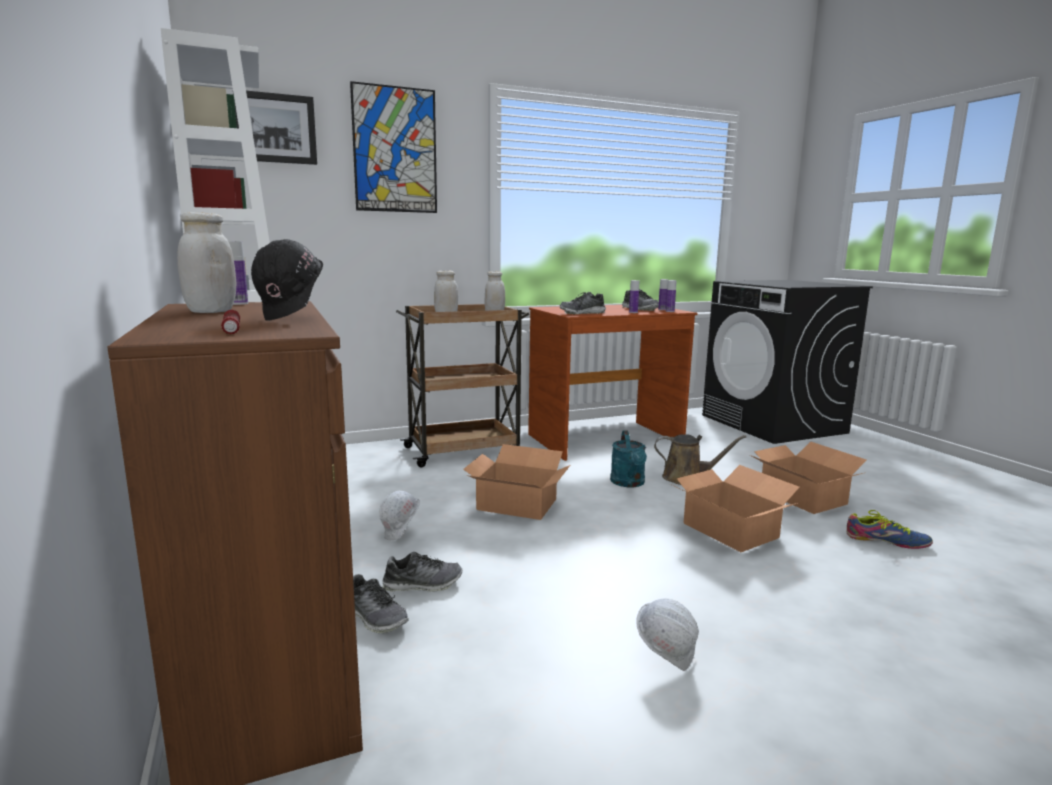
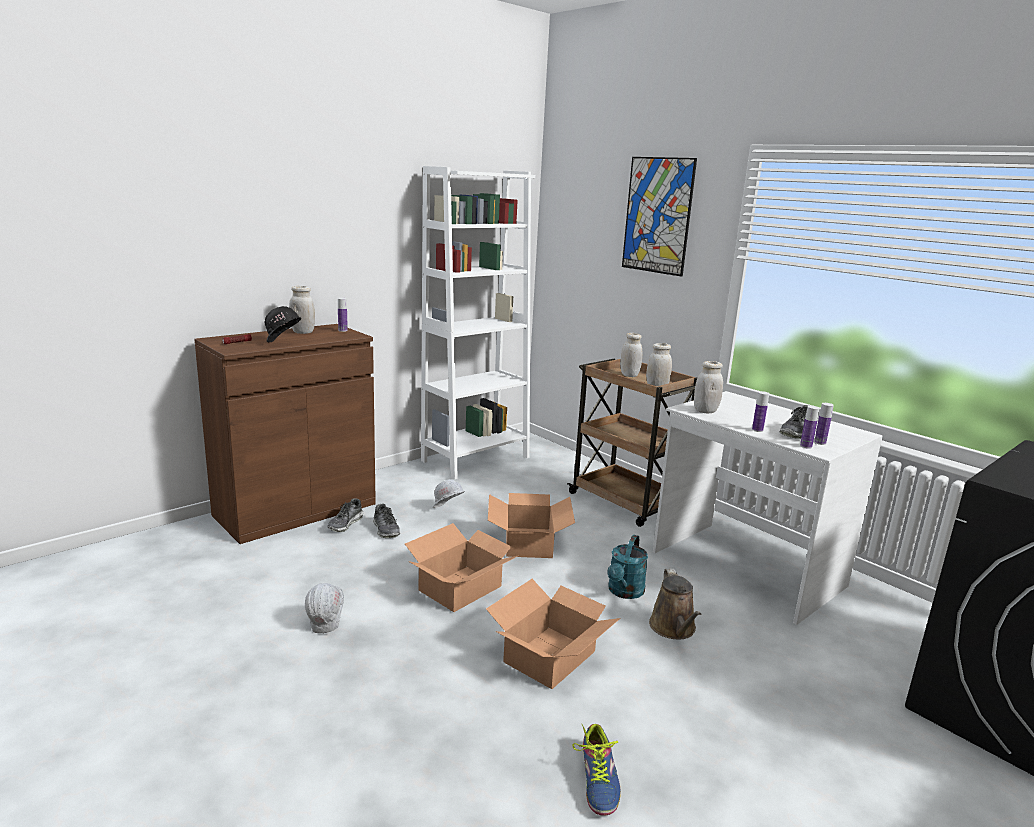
camera: 70 degrees right, 5 degrees up
picture [233,91,317,165] -> none
brown desk [528,305,697,461] -> white desk [653,391,882,625]
shoe [560,292,606,314] -> white jar [694,361,723,413]
turquoise watering can [610,431,647,488] -> turquoise watering can turned 45 degrees counterclockwise [608,535,648,599]
cardboard box [750,442,867,514] -> cardboard box moved to [405,523,519,612]

